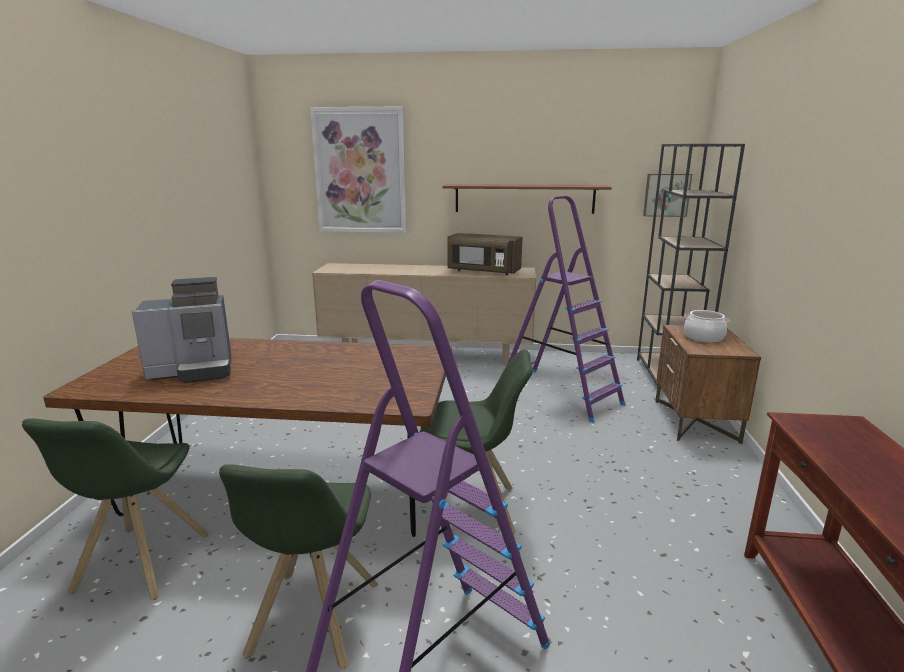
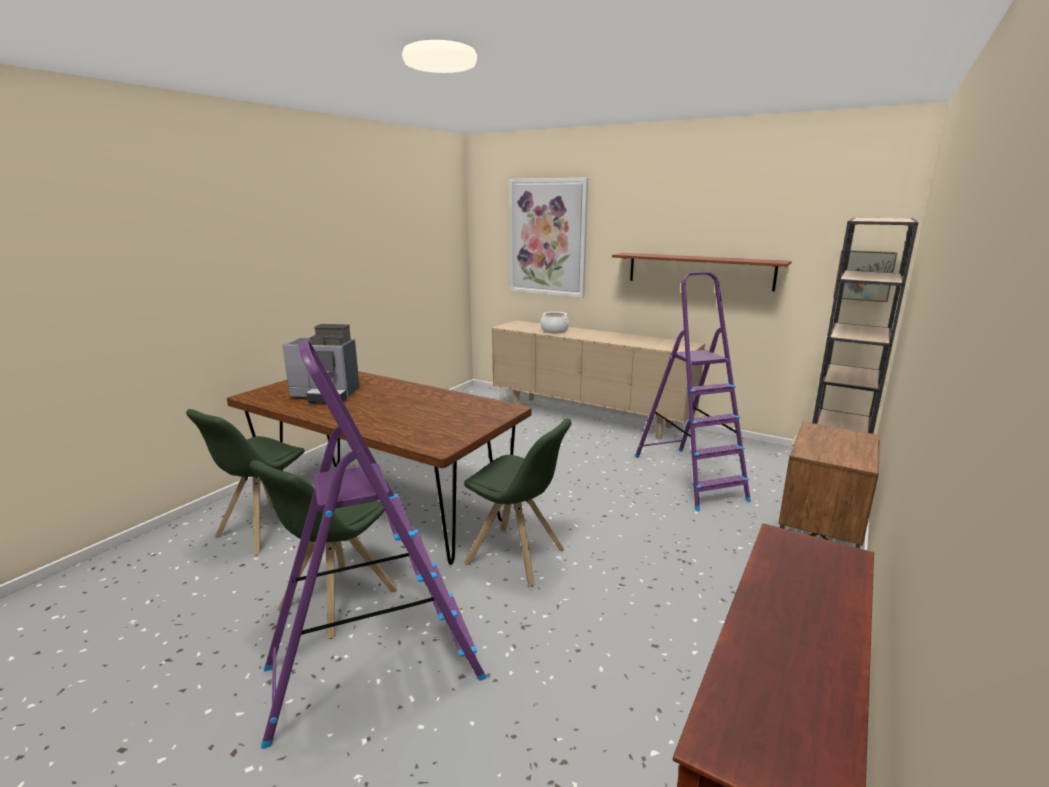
camera: 25 degrees right, 0 degrees up
brown microwave [447,233,522,275] -> none
cooking pot [684,310,730,343] -> cooking pot moved to [541,312,569,333]

